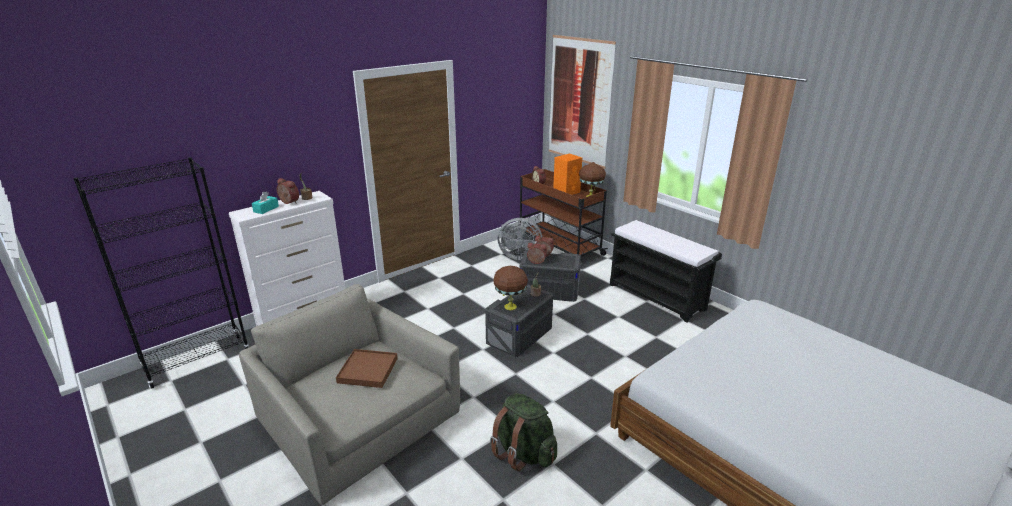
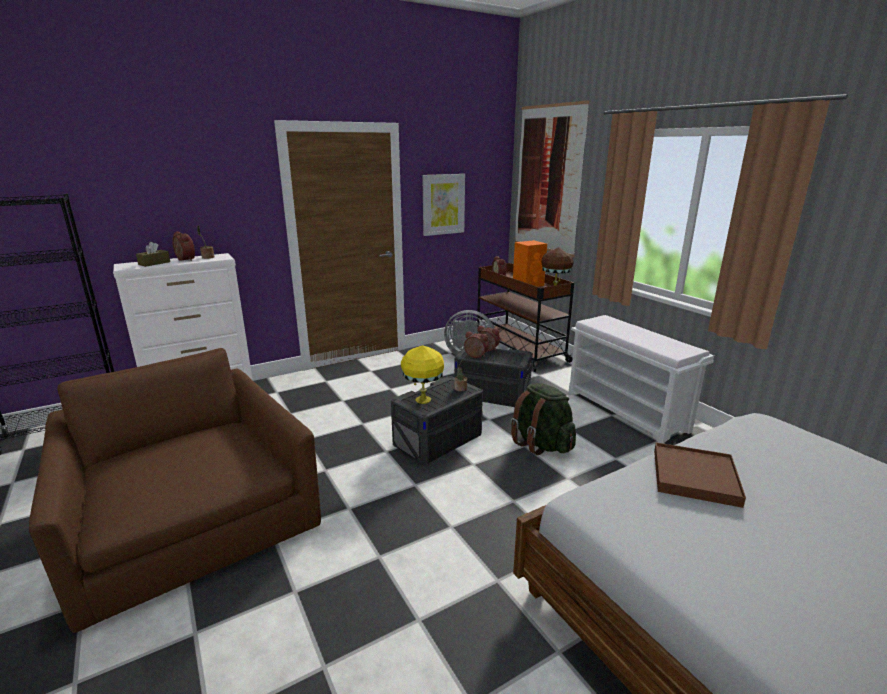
camera: 10 degrees right, 5 degrees down
grey armchair [239,284,460,505] -> brown armchair [29,348,321,633]
turquoise tissue box [252,192,279,214] -> brown tissue box [136,242,170,267]
brown tray [336,349,398,388] -> brown tray moved to [654,442,746,508]
green backpack [490,393,557,471] -> green backpack moved to [511,383,576,455]
brown table lamp [493,266,528,310] -> yellow table lamp [401,345,444,404]
black bench [610,220,722,323] -> white bench [569,315,714,444]
none -> picture [422,174,465,236]

